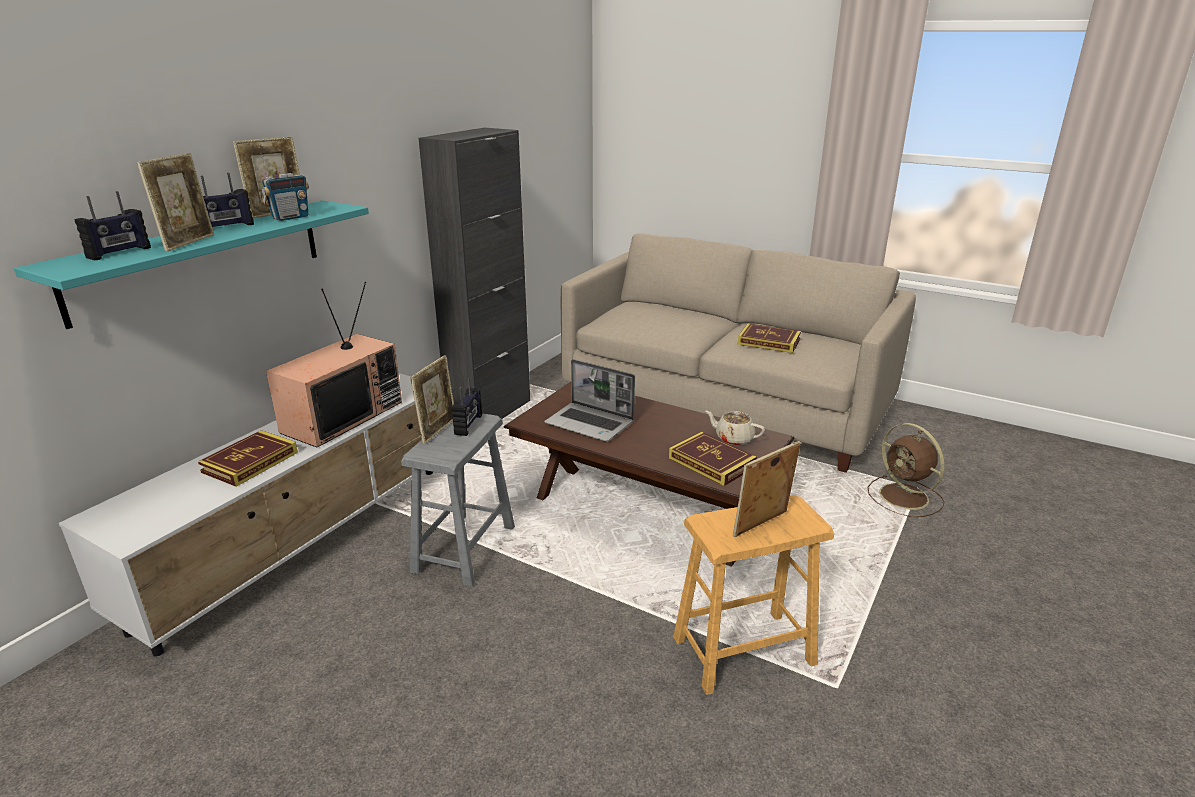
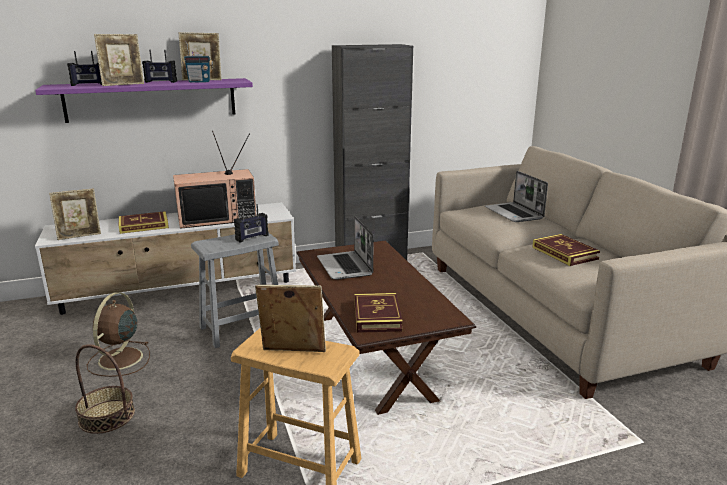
camera: 40 degrees right, 5 degrees down
turquoise shelf [14,200,369,329] -> purple shelf [35,78,253,123]
picture frame [410,355,454,444] -> picture frame moved to [49,189,101,240]
beige teapot [705,411,765,445] -> none
brown fan [867,423,945,517] -> brown fan moved to [87,292,150,377]
none -> basket [75,344,135,434]
none -> laptop [485,171,548,222]

